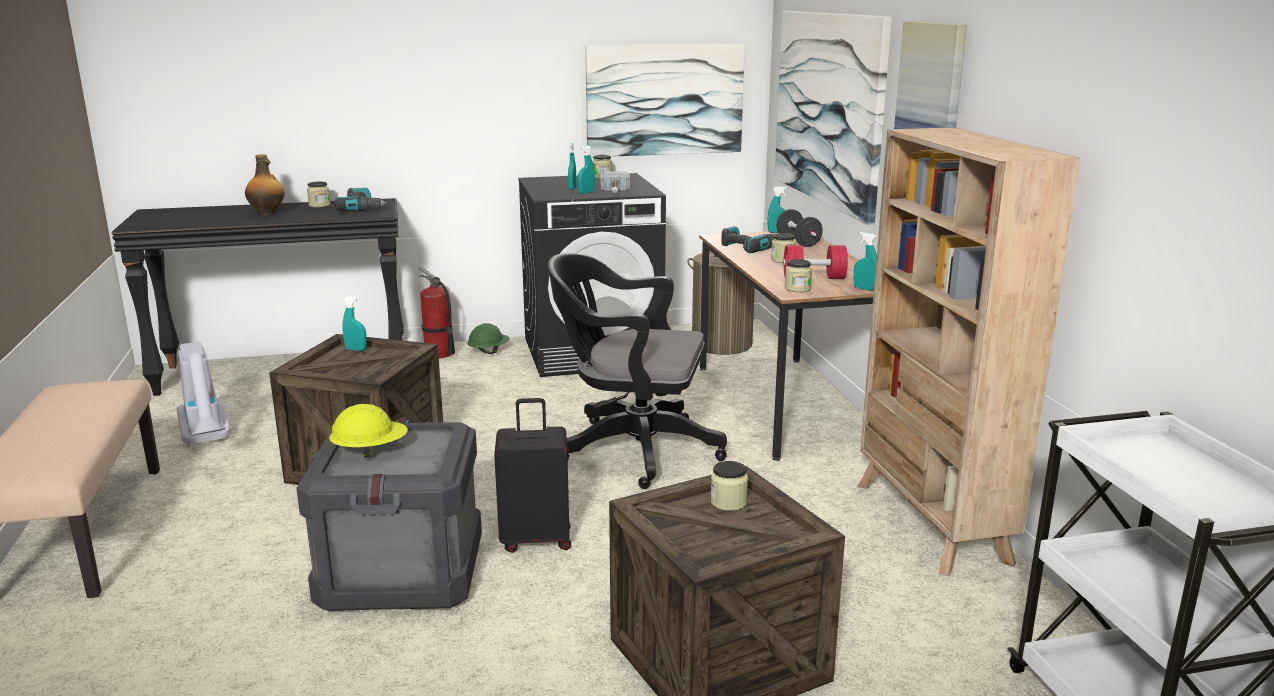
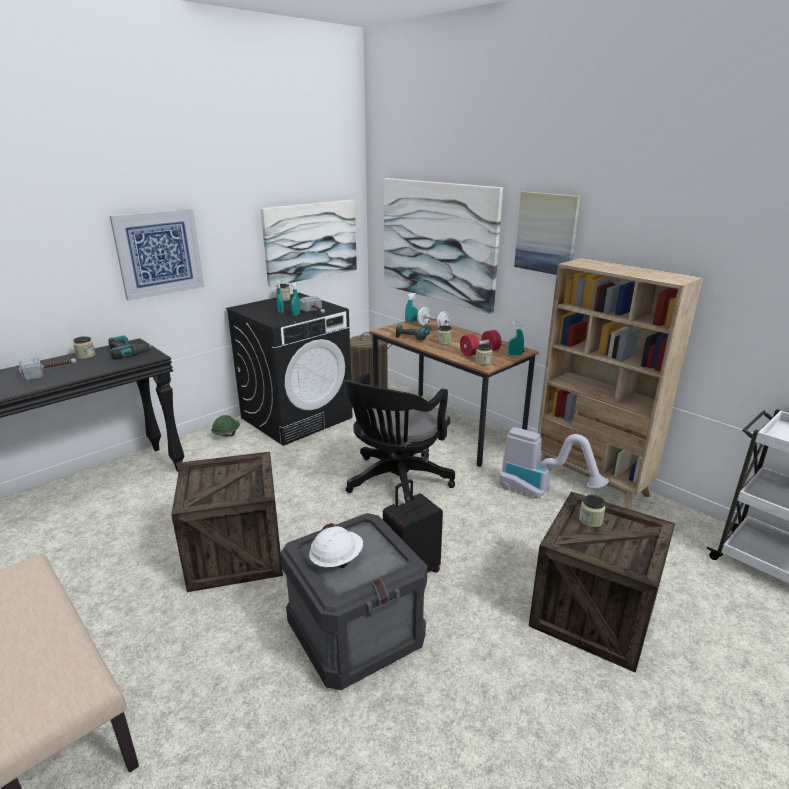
camera: 30 degrees left, 5 degrees up
vacuum cleaner [176,342,231,446] -> vacuum cleaner moved to [499,427,609,499]
bottle [245,154,285,215] -> hammer [19,357,77,380]
yellow hard hat [329,404,408,458] -> white hard hat [309,526,363,568]
turquoise spray bottle [342,296,367,351] -> none
fire extinguisher [418,266,455,359] -> none
black office chair [548,253,727,489] -> black office chair turned 45 degrees counterclockwise [344,373,455,502]
black dumbbell [776,209,823,247] -> white dumbbell [417,307,450,327]
none -> picture [110,209,204,301]

